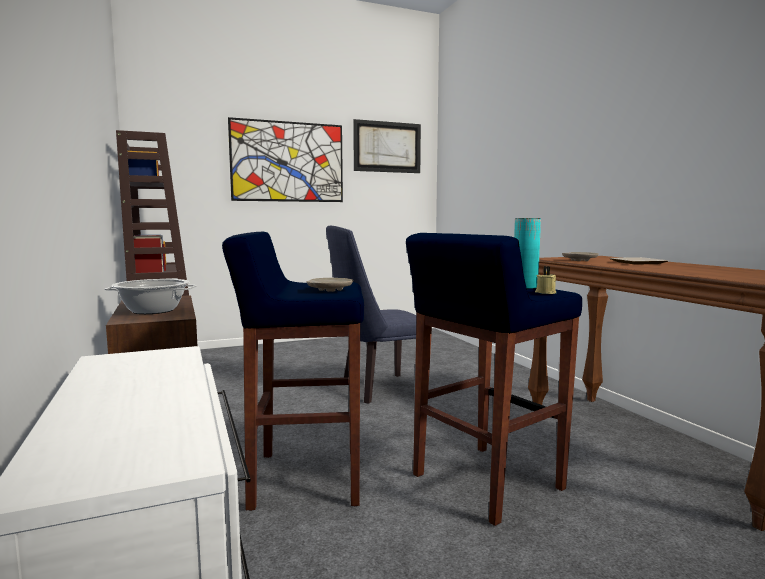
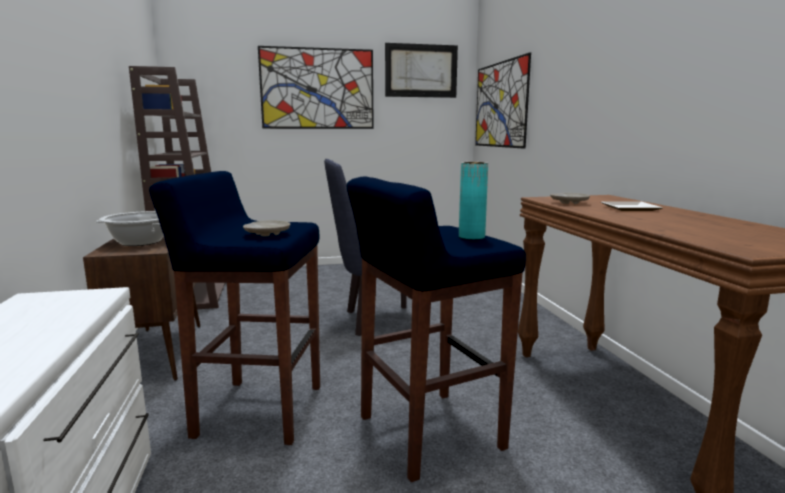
camera: 10 degrees right, 5 degrees up
beige candle [535,266,556,294] -> none
none -> picture [475,52,531,149]

